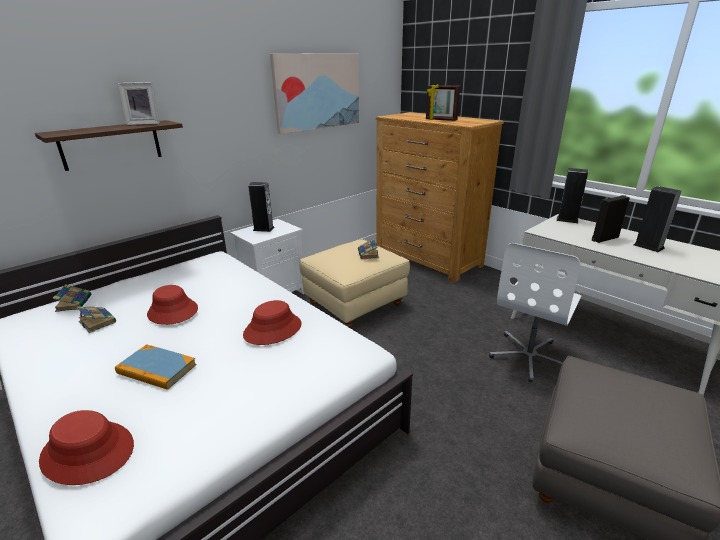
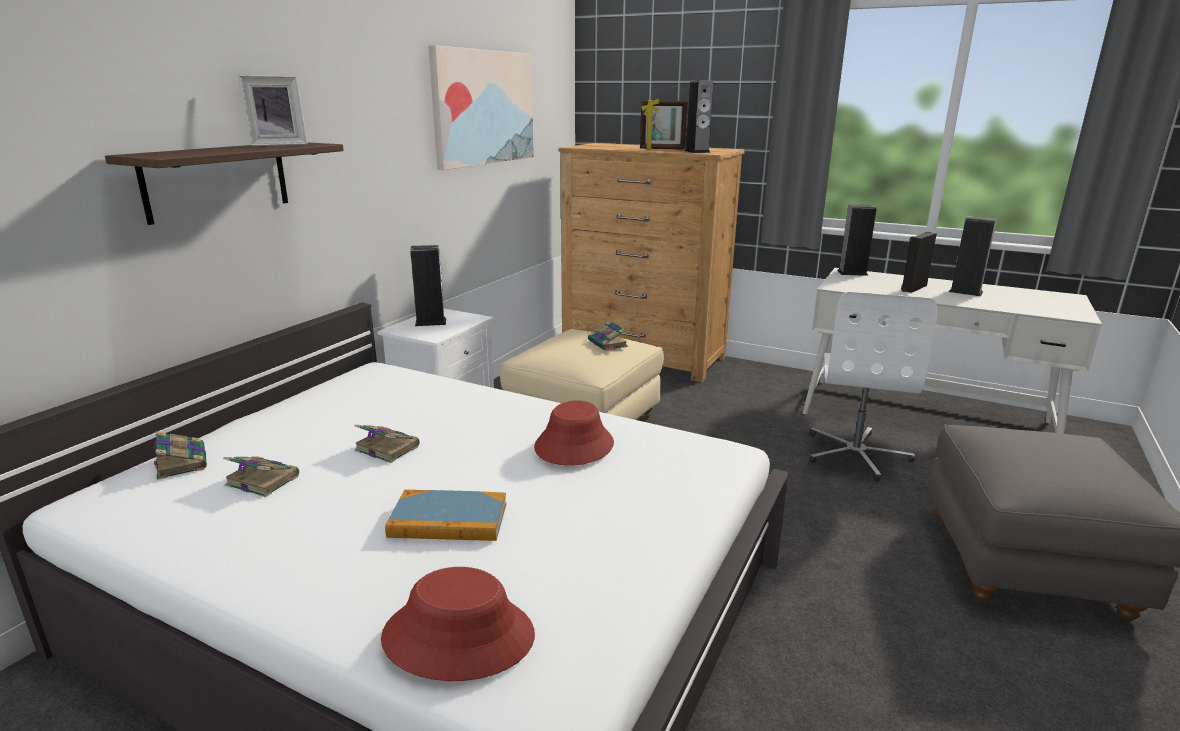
camera: 20 degrees left, 5 degrees down
red hat [147,285,198,325] -> book [354,425,420,463]
none -> speaker [685,80,713,153]

